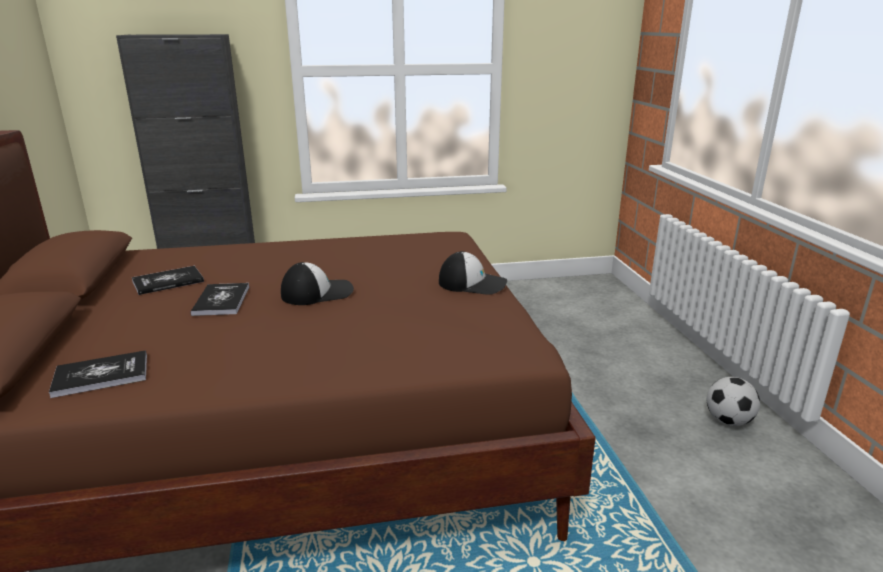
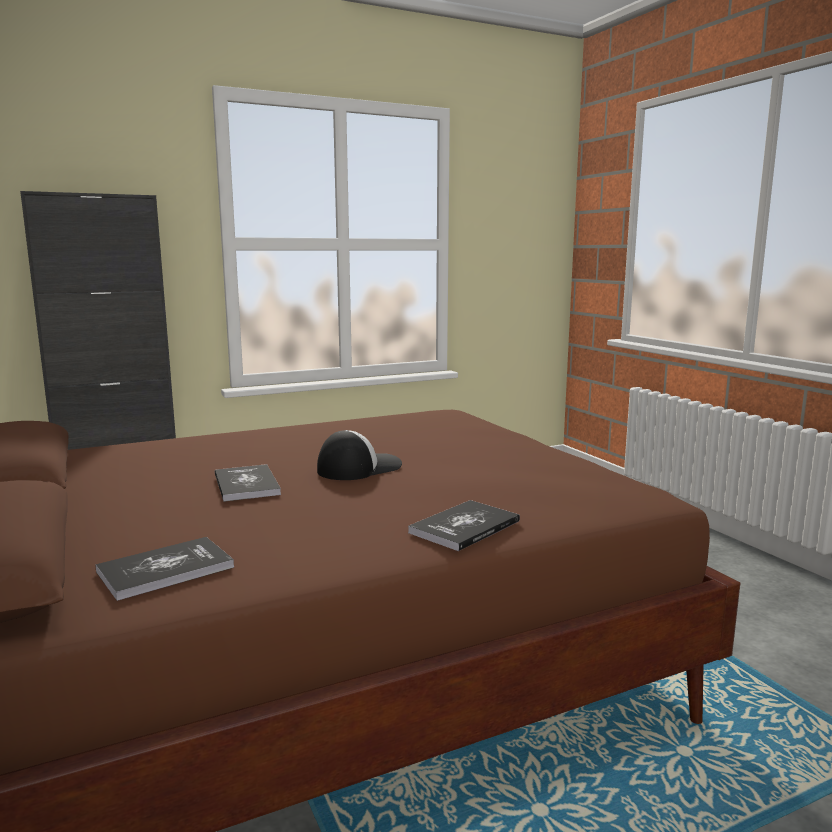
camera: 15 degrees left, 10 degrees down
book [132,266,204,295] -> book moved to [408,500,520,551]
cap [439,251,507,295] -> none
football [707,377,760,426] -> none

